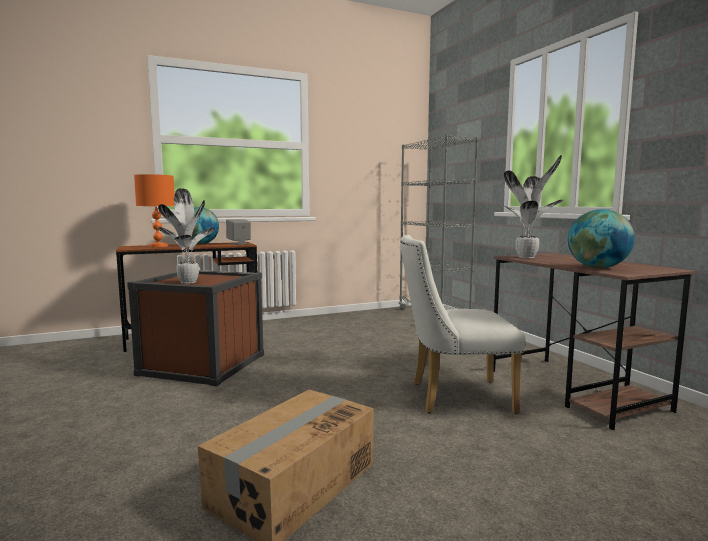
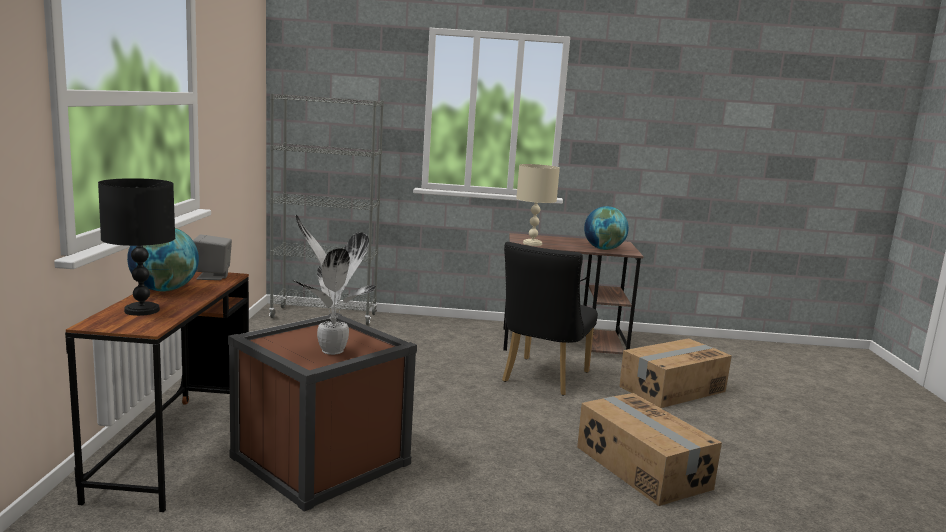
camera: 65 degrees left, 5 degrees up
orange table lamp [134,174,175,247] -> black table lamp [98,178,175,316]
white chair [400,235,526,414] -> black chair [502,242,598,396]
potted plant [502,155,563,258] -> beige table lamp [516,164,560,246]
none -> cardboard box [619,338,732,408]

